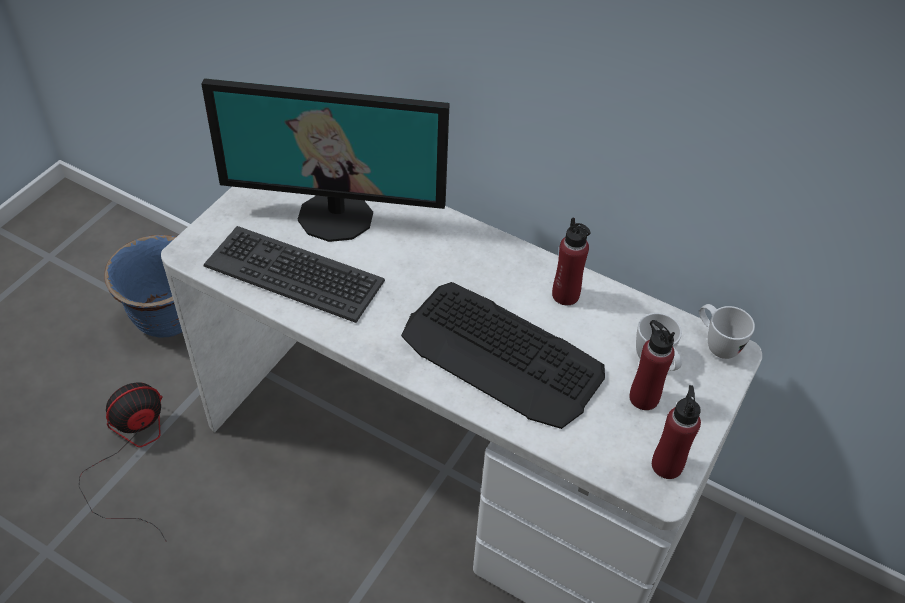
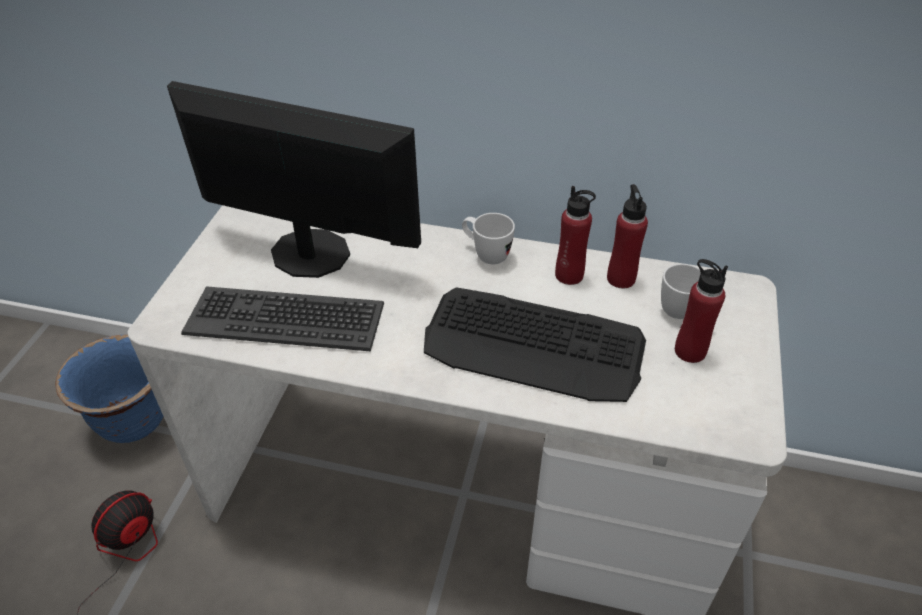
camera: 15 degrees left, 5 degrees down
monitor [201,78,450,242] -> monitor turned 150 degrees counterclockwise [167,81,421,278]
red bottle [652,385,701,479] -> red bottle moved to [607,184,648,289]
white mug [699,304,755,359] -> white mug moved to [462,213,515,264]

